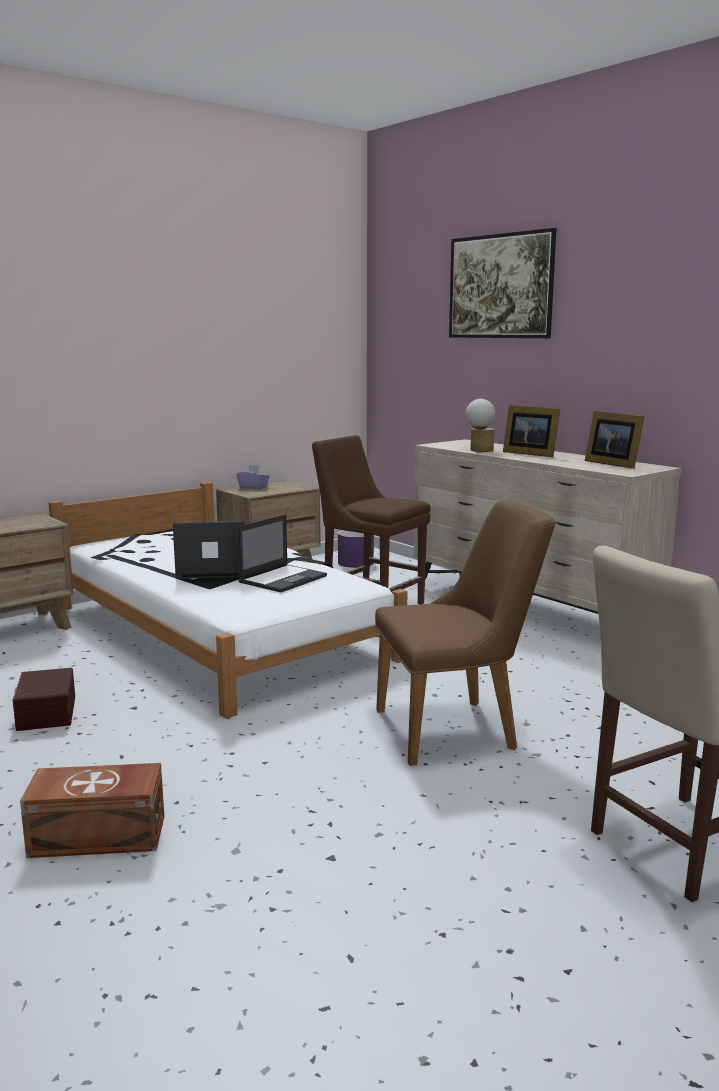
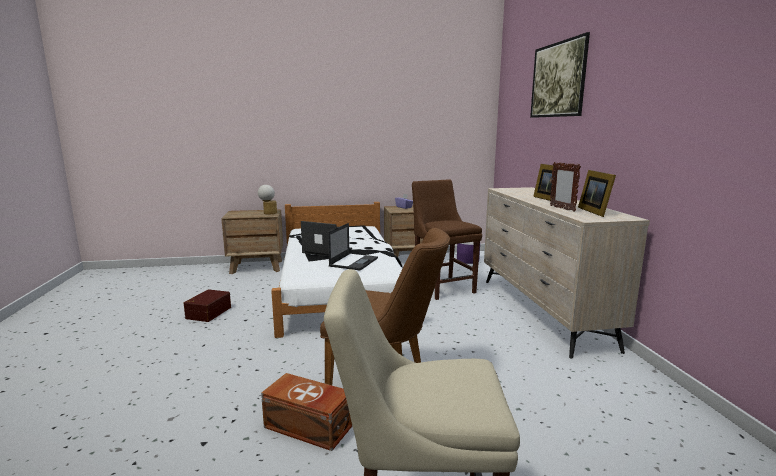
camera: 30 degrees right, 0 degrees up
brown storage box [20,763,164,858] -> brown storage box moved to [261,373,352,451]
laptop [237,514,327,592] -> laptop turned 45 degrees counterclockwise [328,223,378,271]
table lamp [466,399,495,452] -> table lamp moved to [258,185,277,214]
none -> picture frame [550,162,581,212]

